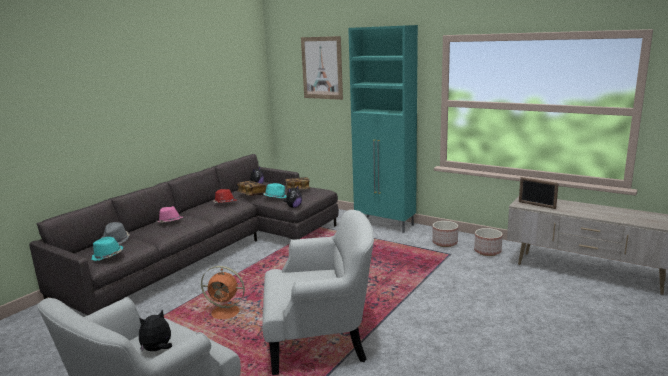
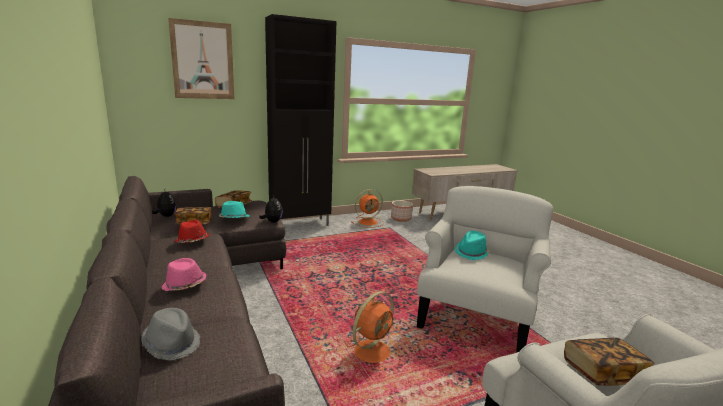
camera: 60 degrees left, 0 degrees up
turquoise hat [91,237,123,261] -> turquoise hat moved to [455,231,490,260]
plush toy [139,309,172,351] -> book [564,338,654,386]
turquoise cabinet [348,25,418,233] -> black cabinet [265,14,336,226]
planter [432,221,458,247] -> orange fan [351,189,384,228]
picture frame [519,177,559,209] -> none

